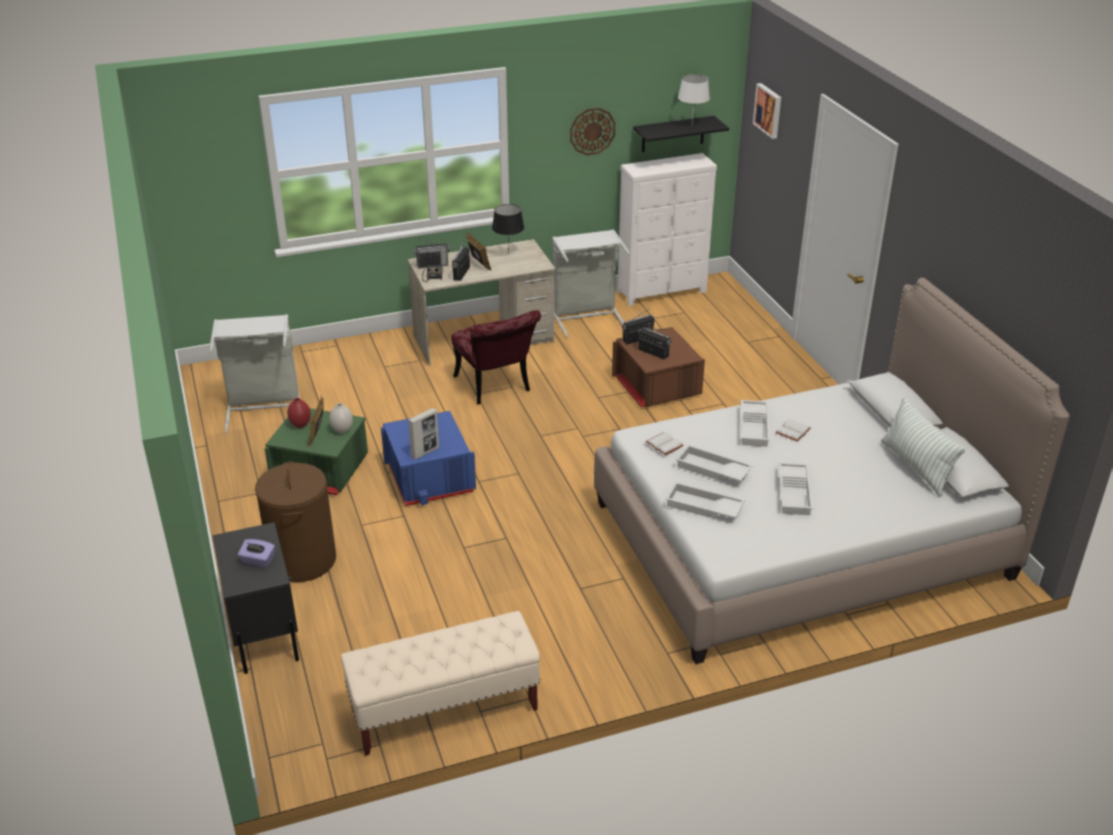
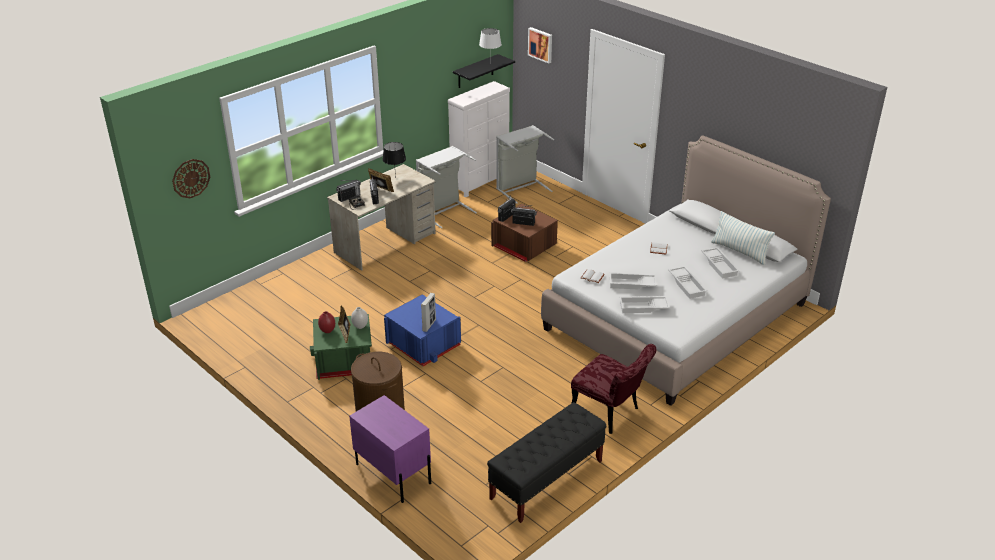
camera: 25 degrees left, 0 degrees up
grey laundry basket [209,314,300,433] -> grey laundry basket moved to [496,125,554,204]
black nightstand [212,522,299,674] -> purple nightstand [349,395,431,503]
purple tissue box [238,539,275,568] -> none
beige bench [341,611,540,756] -> black bench [487,402,606,523]
red chair [451,310,541,404] -> red chair moved to [571,344,656,434]
wall clock [570,108,616,156] -> wall clock moved to [172,159,210,198]
white tray [741,400,770,447] -> white tray moved to [701,247,739,278]

